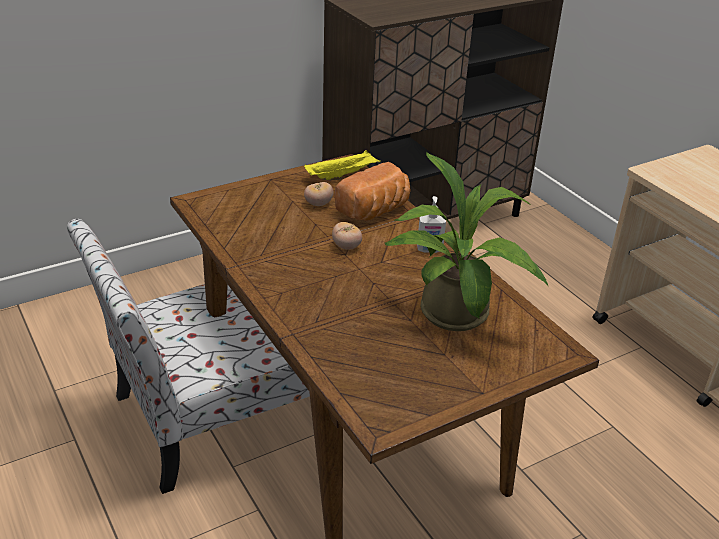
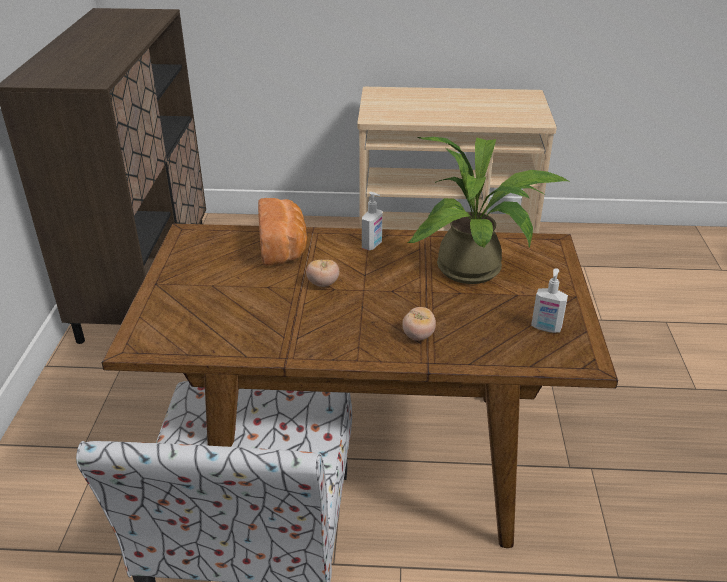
camera: 55 degrees left, 0 degrees up
yellow tray [304,150,381,180] -> none
tomato [304,182,334,206] -> tomato moved to [402,307,436,341]
none -> soap dispenser [531,268,568,333]

